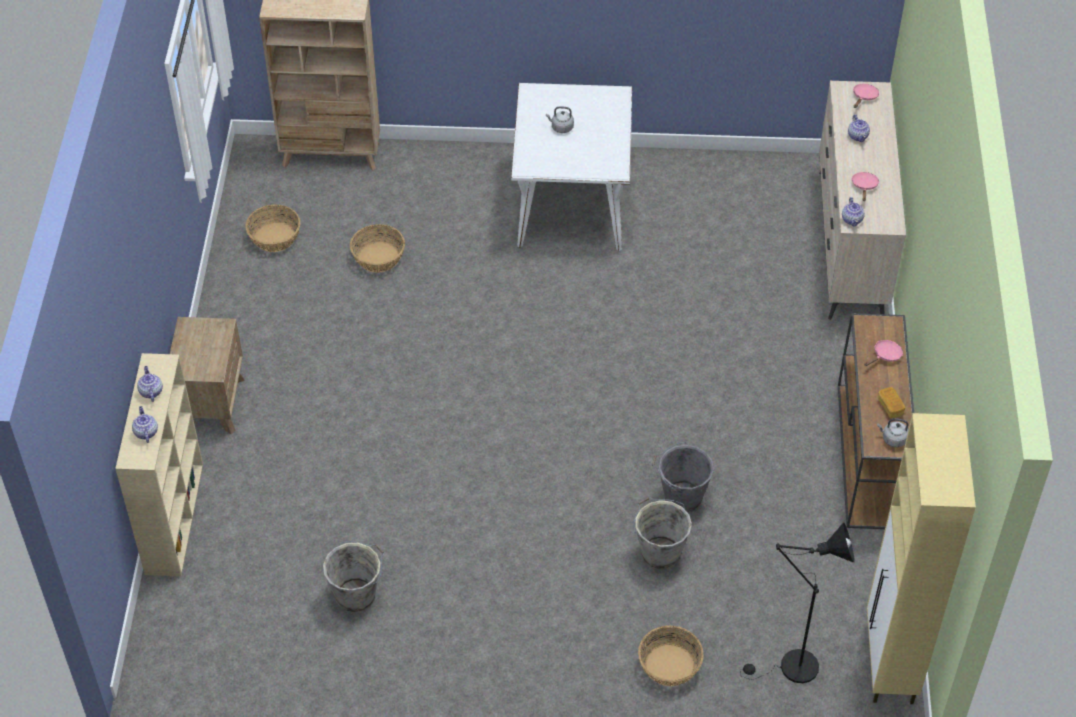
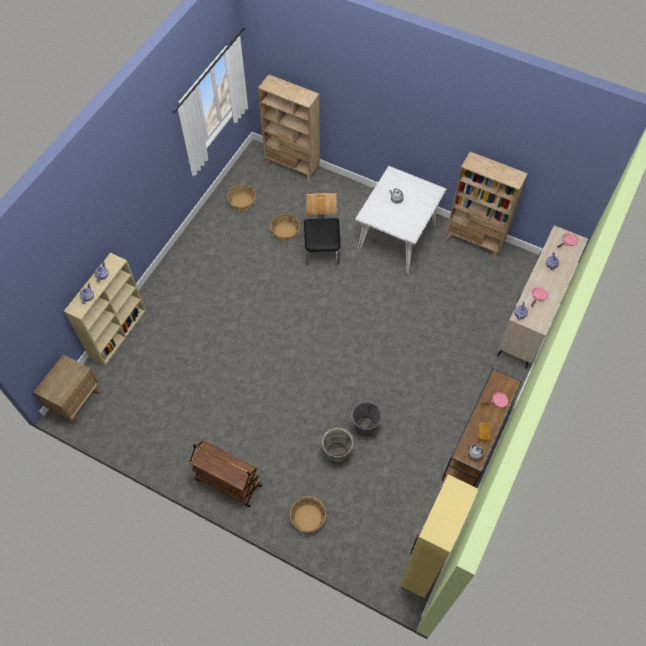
camera: 25 degrees right, 10 degrees up
brown nightstand [170,317,245,435] -> brown nightstand moved to [34,355,100,425]
grey bucket [323,541,384,613] -> none
black floor lamp [740,523,855,683] -> none
none -> brown cart [189,441,262,507]
none -> chair [304,193,340,265]
none -> beige bookcase [446,151,528,260]

